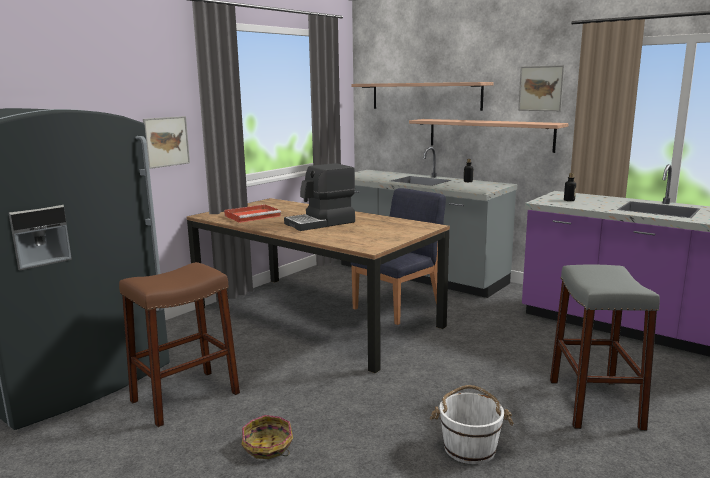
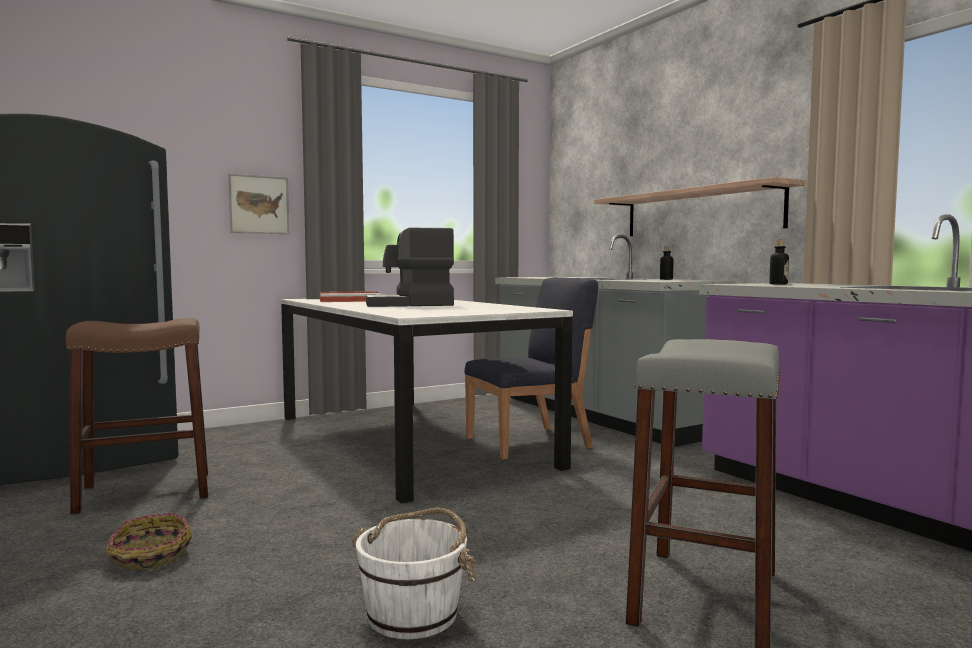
camera: 20 degrees right, 10 degrees down
brown dining table [186,198,450,373] -> white dining table [281,299,573,504]
shelf [351,82,494,111] -> none
picture [518,65,565,111] -> none

